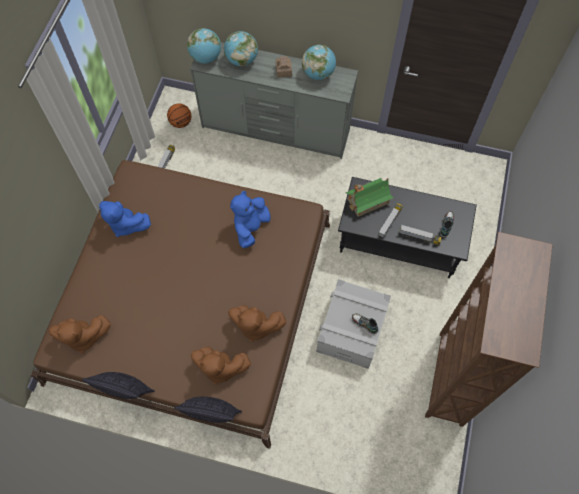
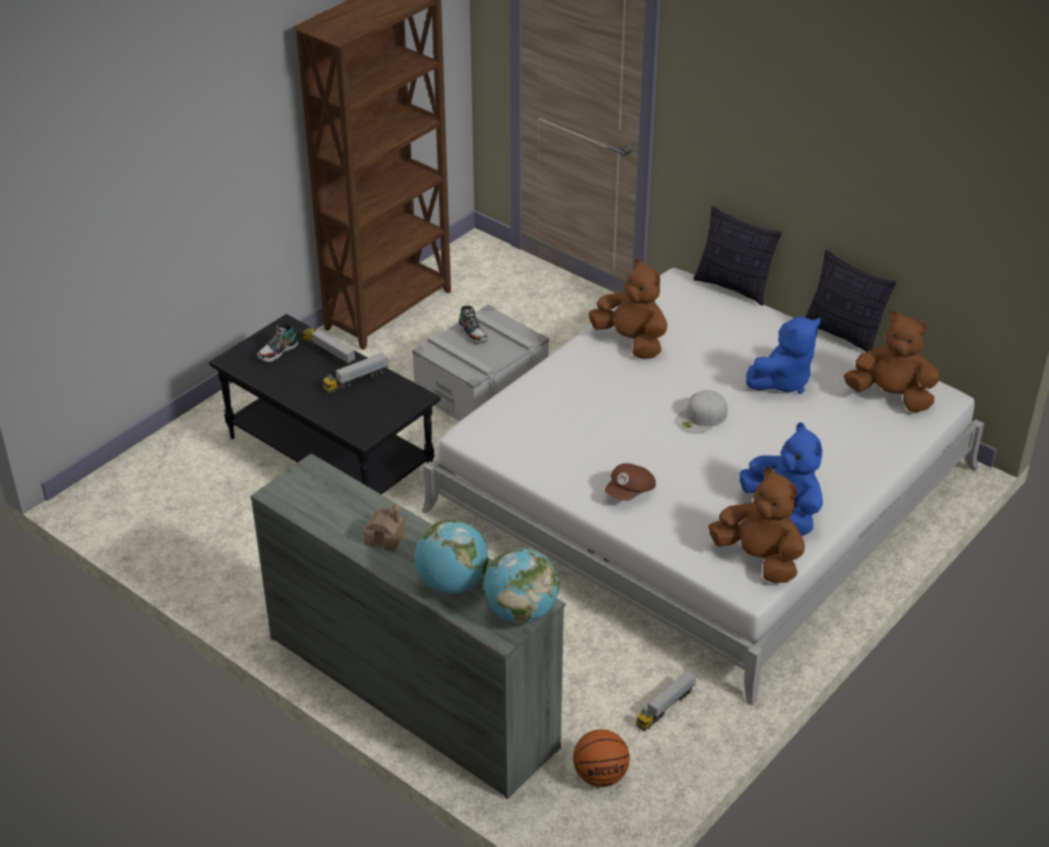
camera: 155 degrees left, 25 degrees down
brown bed [31,160,330,449] -> white bed [422,268,984,705]
brown plush toy [191,346,251,385] -> brown plush toy moved to [708,467,805,583]
blue plush toy [230,191,271,248] -> blue plush toy moved to [746,316,821,394]
globe [302,45,336,80] -> none
toy house [345,178,393,217] -> none
none -> brown cap [605,463,656,501]
none -> white cap [675,390,728,434]

